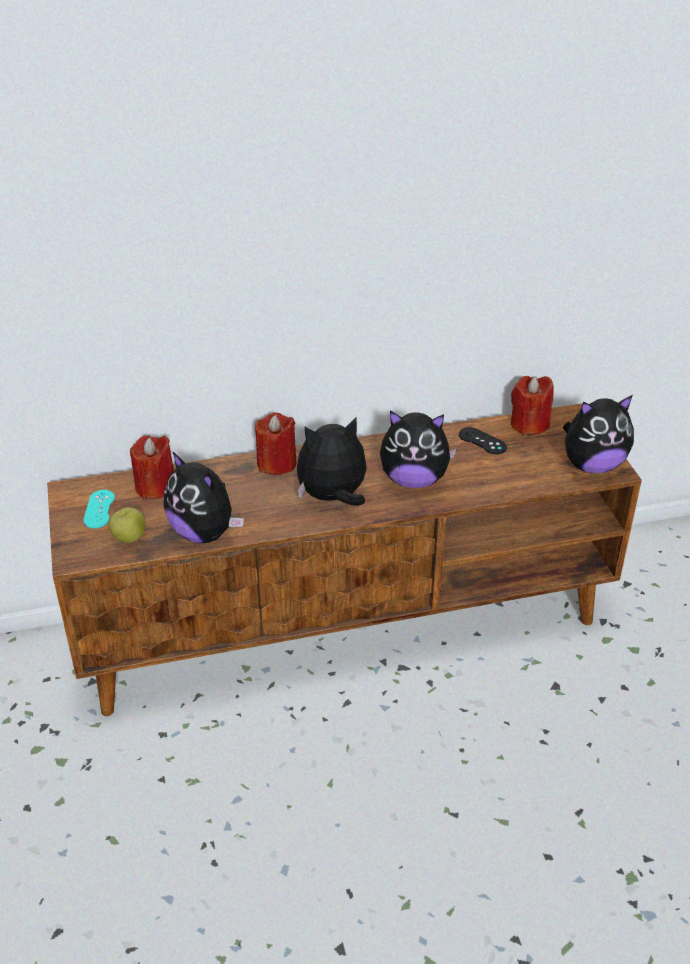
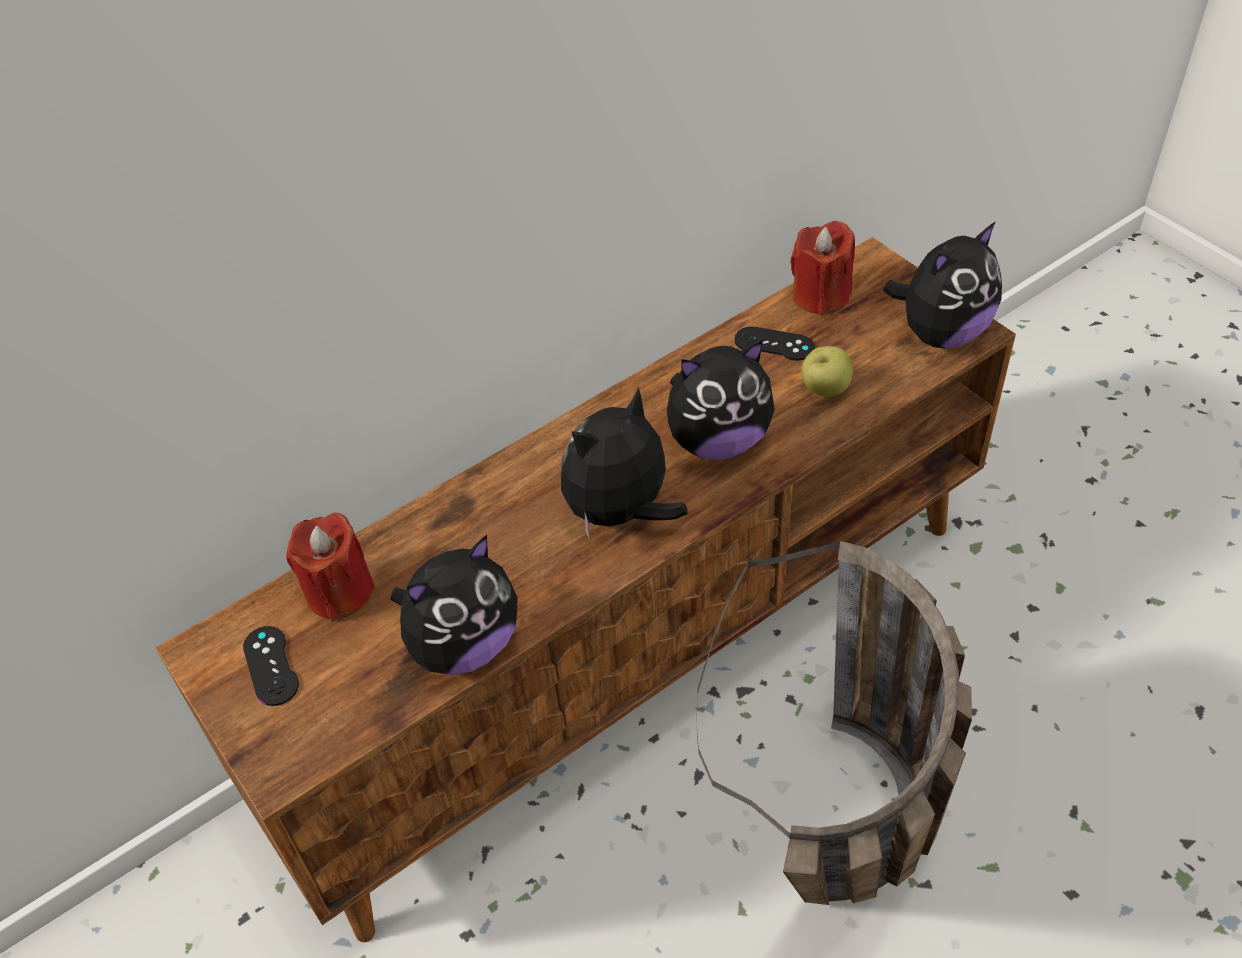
camera: 20 degrees left, 10 degrees up
turquoise game controller [83,490,115,528] -> black game controller [243,626,299,706]
apple [108,507,145,543] -> apple moved to [801,346,853,397]
plush toy [164,451,244,543] -> plush toy turned 60 degrees counterclockwise [390,535,518,675]
red candle [255,412,297,475] -> none
none -> basket [697,541,972,905]

